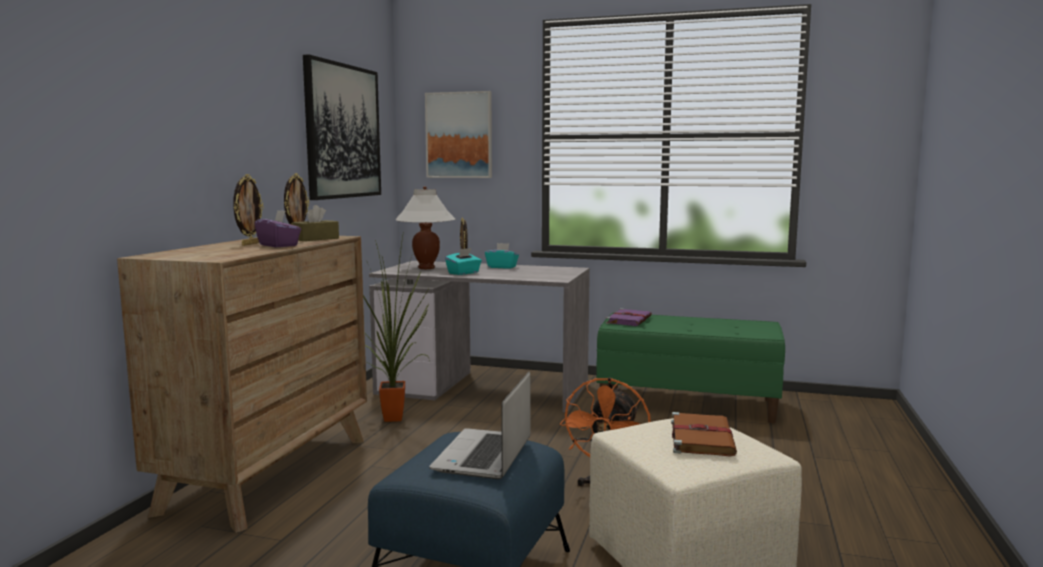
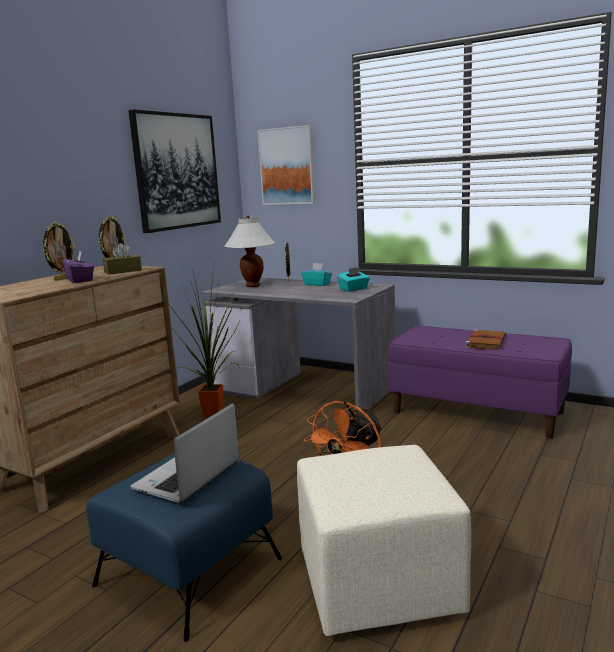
camera: 15 degrees right, 5 degrees up
turquoise tissue box [445,248,482,275] -> turquoise tissue box moved to [337,267,370,292]
green bench [596,313,785,423] -> purple bench [387,326,572,439]
purple book [606,309,652,326] -> none
brown book [671,412,737,456] -> brown book moved to [465,330,506,350]

